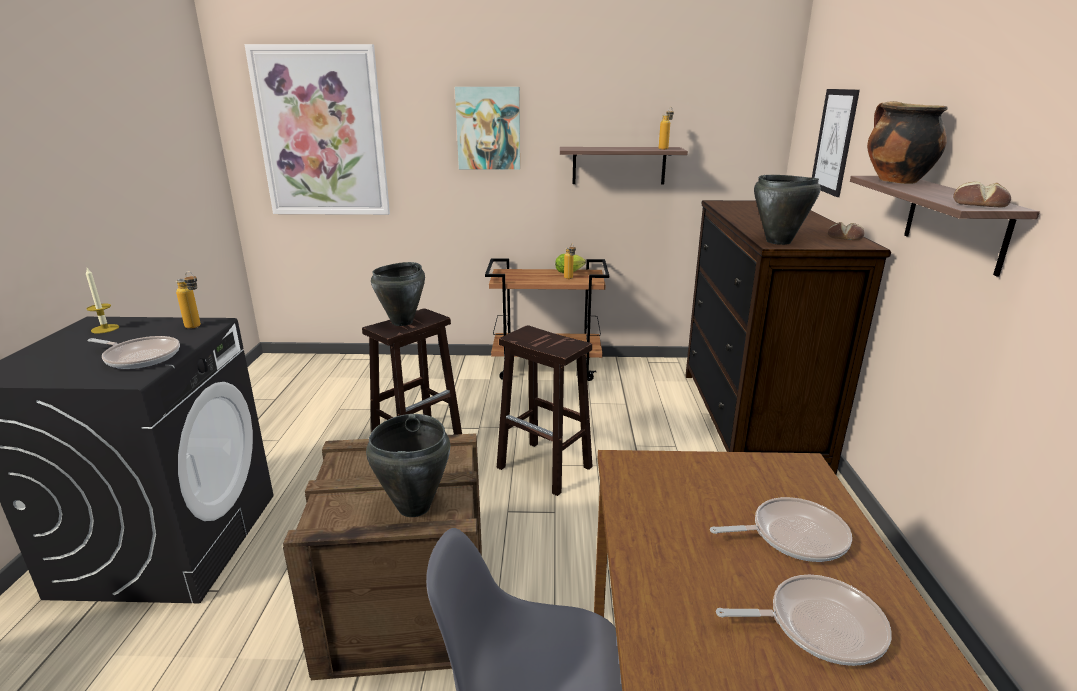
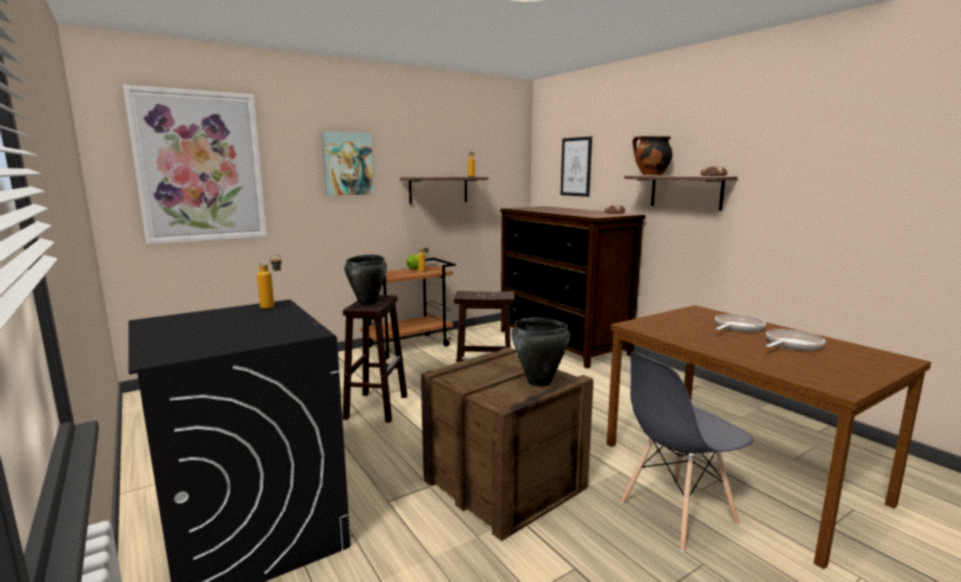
camera: 35 degrees left, 10 degrees down
candle [86,268,119,334] -> none
frying pan [87,336,180,369] -> none
black cooking pot [754,175,821,245] -> none

